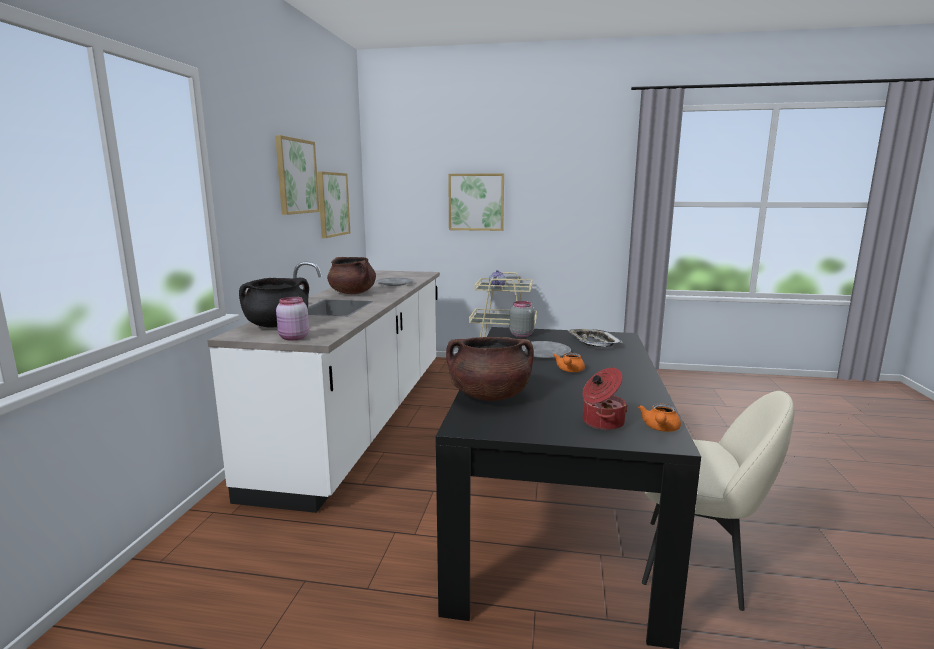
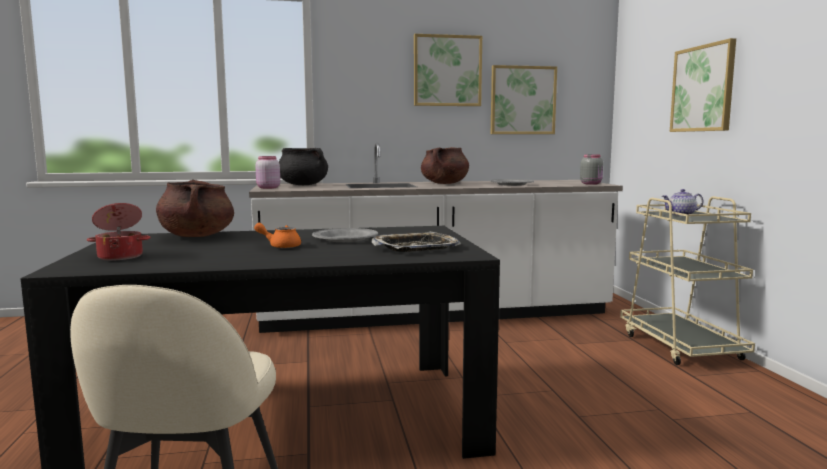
camera: 70 degrees right, 5 degrees down
grey jar [509,301,535,337] -> grey jar moved to [580,154,603,185]
orange teapot [638,404,681,432] -> none

